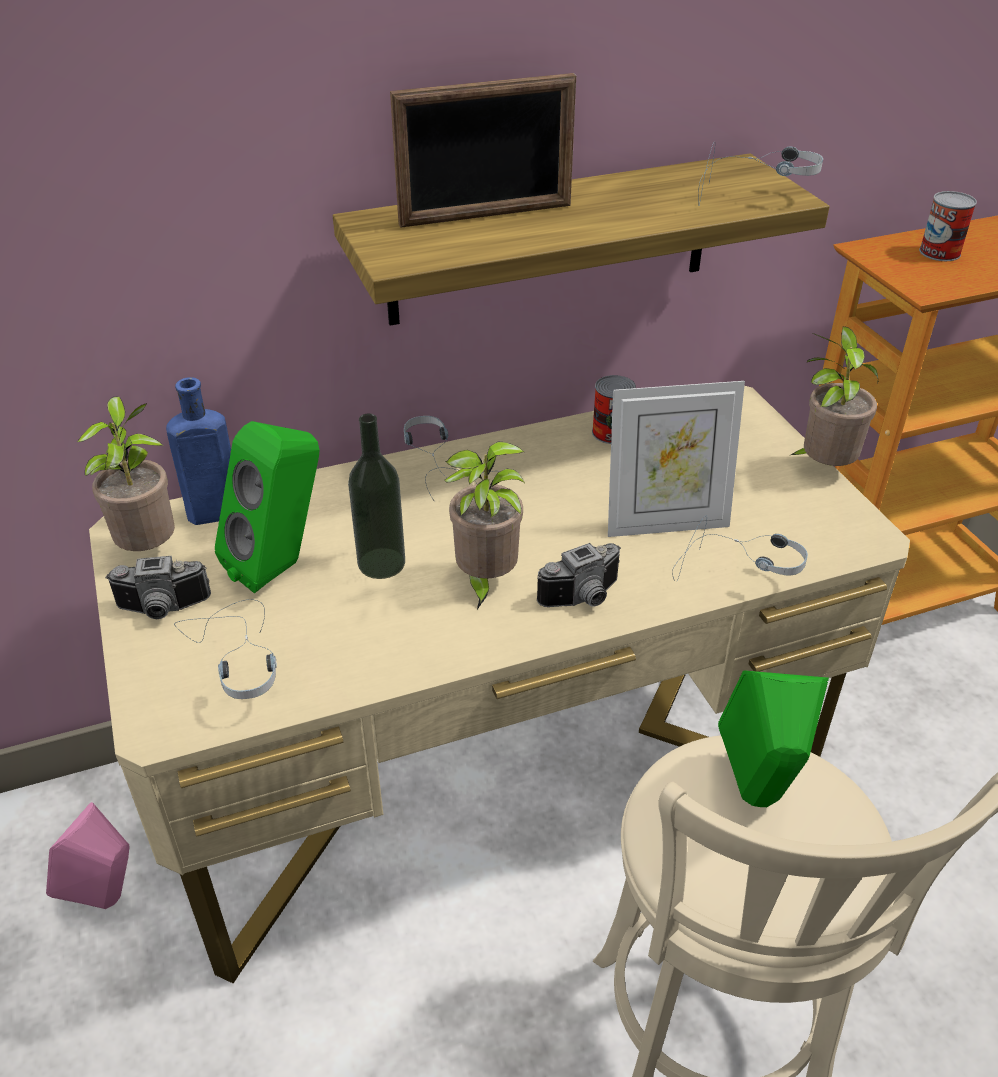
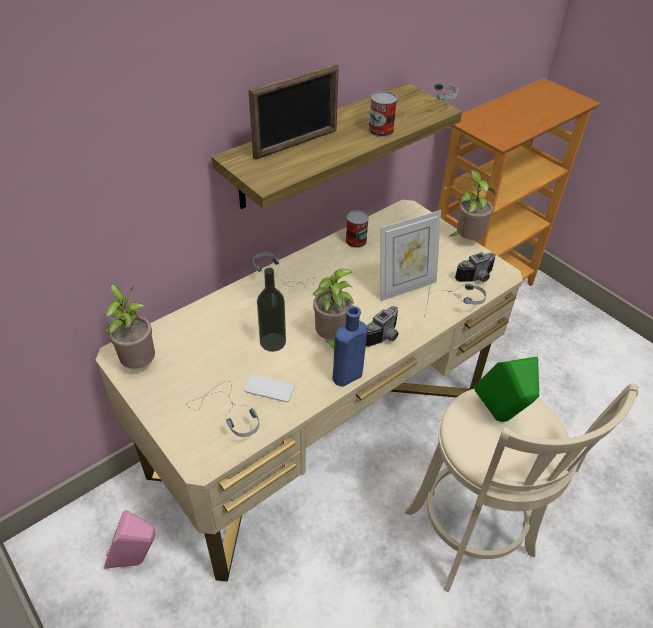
camera: 20 degrees left, 5 degrees up
camera [105,556,211,619] -> camera moved to [455,252,496,282]
blue bottle [166,377,231,525] -> blue bottle moved to [332,306,367,387]
green speaker [215,421,319,593] -> none
can [919,191,977,261] -> can moved to [368,91,397,137]
none -> phone [244,374,295,402]

